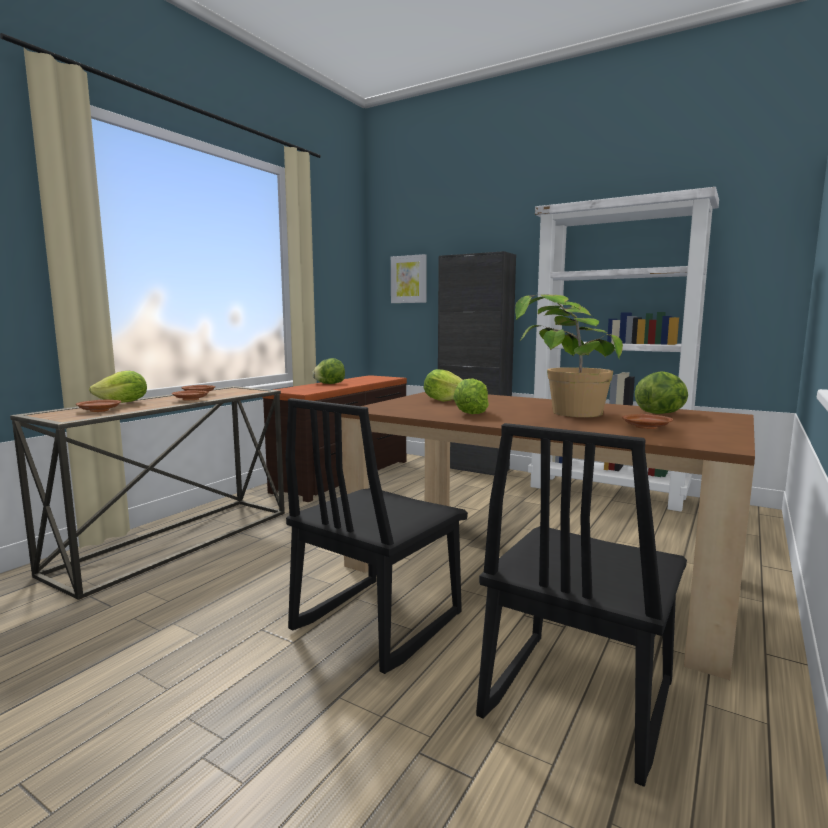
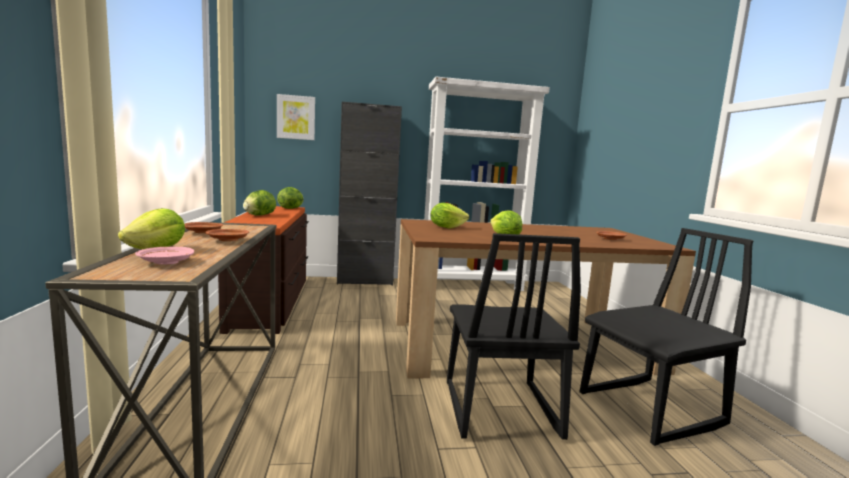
camera: 40 degrees left, 0 degrees up
brown plate [76,400,121,412] -> pink plate [135,247,194,265]
black chair [476,423,687,787] -> black chair turned 105 degrees counterclockwise [580,228,753,446]
potted plant [515,295,623,417] -> none
lettuce [635,371,688,414] -> lettuce moved to [277,187,304,209]

